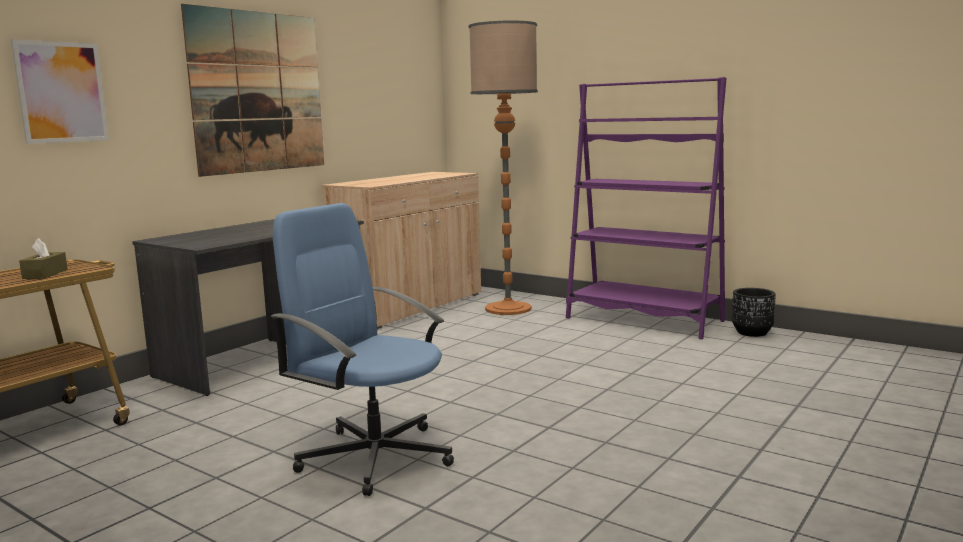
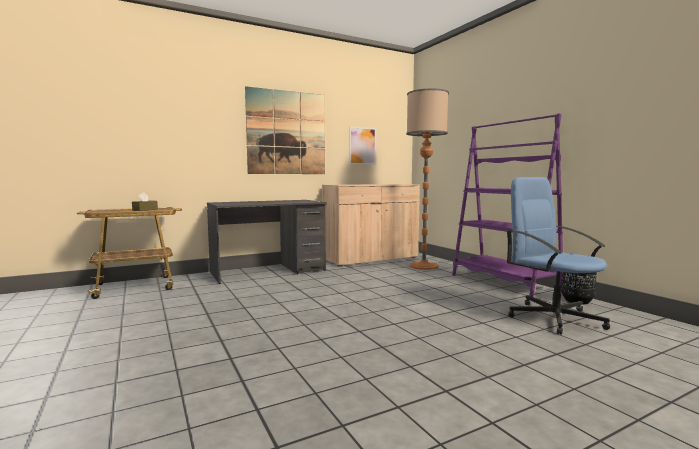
camera: 25 degrees right, 5 degrees down
picture [11,39,109,144] -> picture moved to [349,126,376,165]
blue office chair [270,203,454,496] -> blue office chair moved to [506,177,610,335]

